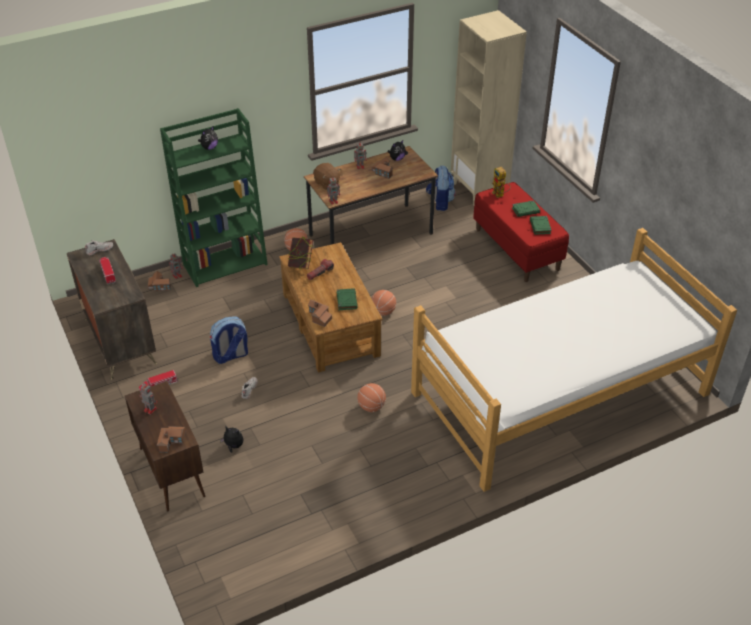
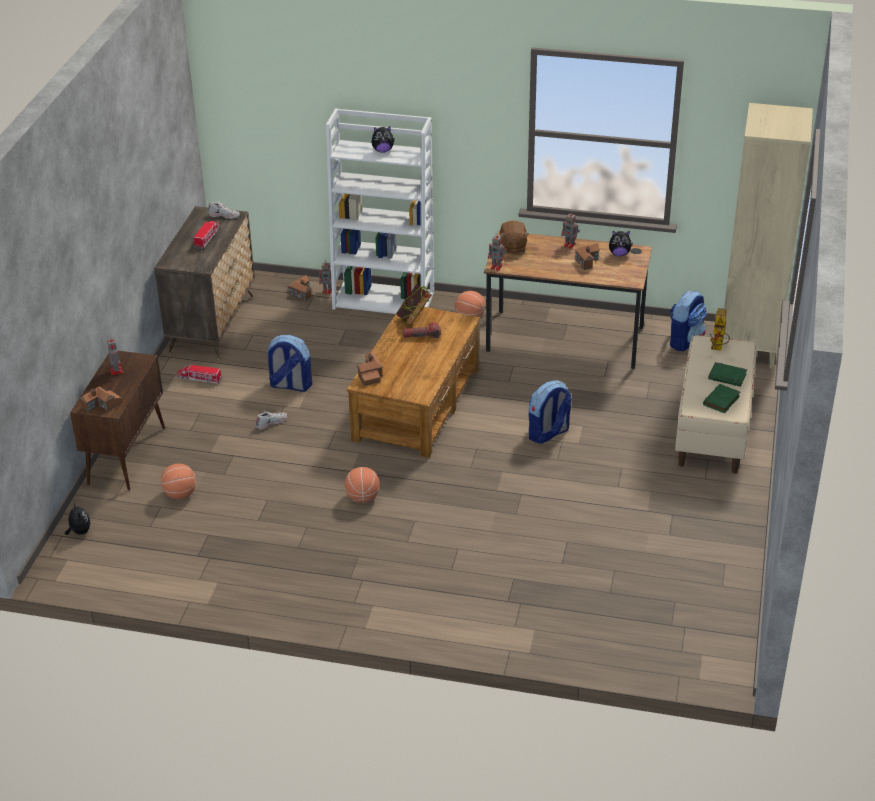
camera: 40 degrees right, 5 degrees down
green bookcase [160,108,268,287] -> white bookcase [326,108,434,314]
plush toy [220,426,244,453] -> plush toy moved to [65,502,90,535]
green book [337,288,358,310] -> none
basketball [371,290,396,316] -> basketball moved to [161,464,196,499]
bed [411,228,737,492] -> none
red bench [473,182,569,282] -> beige bench [675,335,757,473]
none -> backpack [529,380,572,444]

